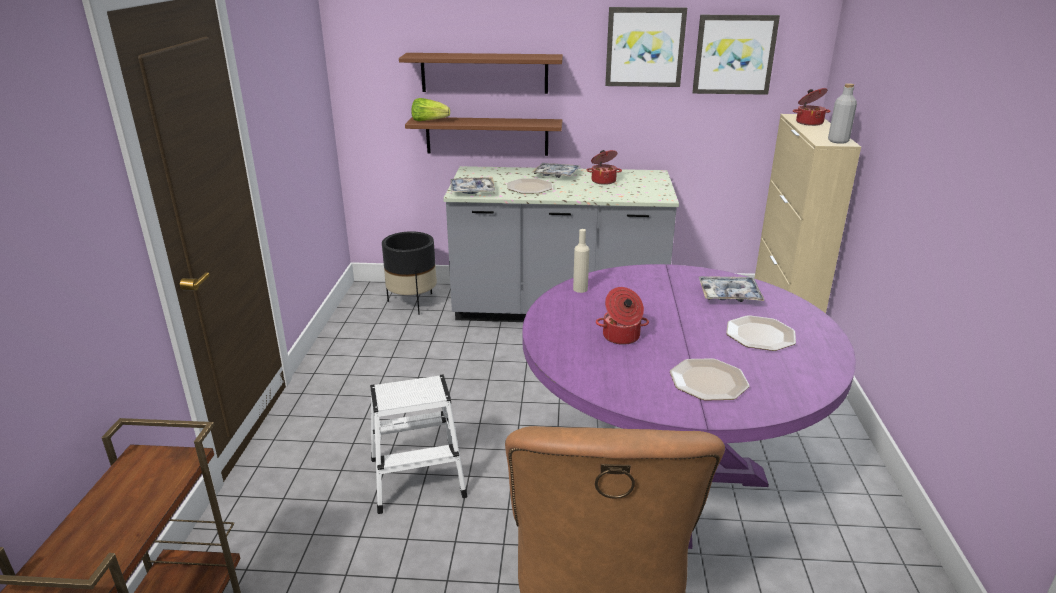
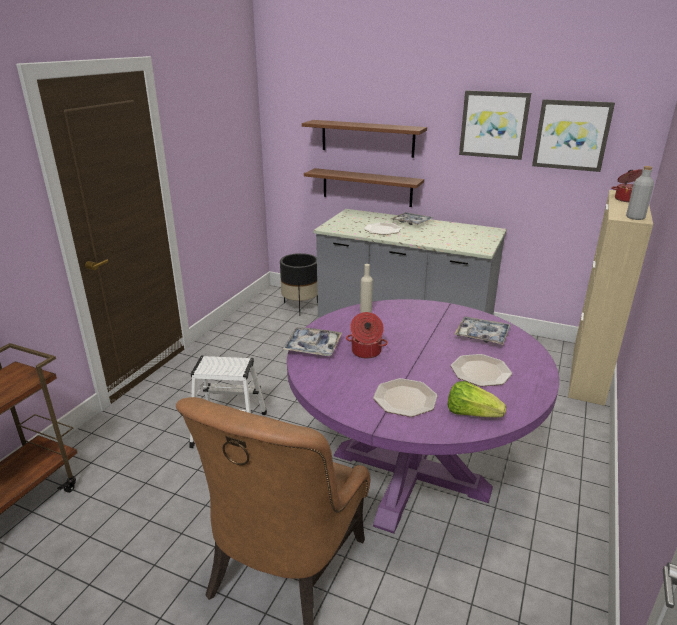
camera: 20 degrees right, 0 degrees up
lettuce [411,98,450,121] -> lettuce moved to [447,381,506,417]
tray [450,178,495,194] -> tray moved to [282,327,343,356]
cooking pot [587,150,622,185] -> none

